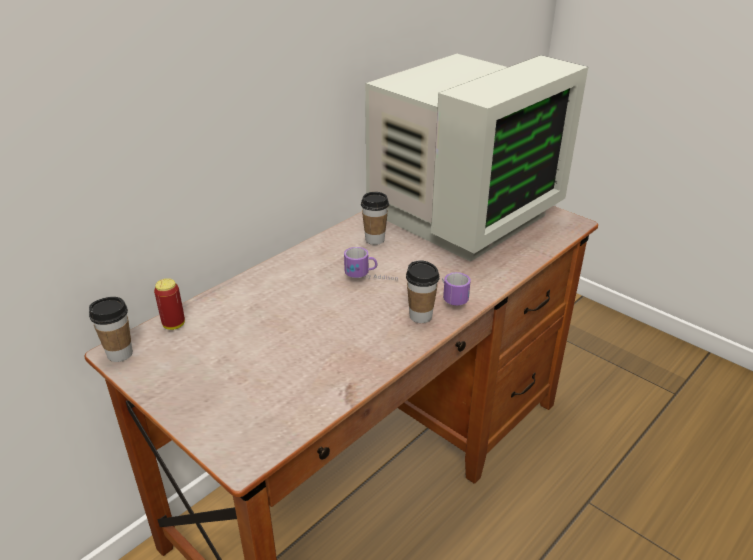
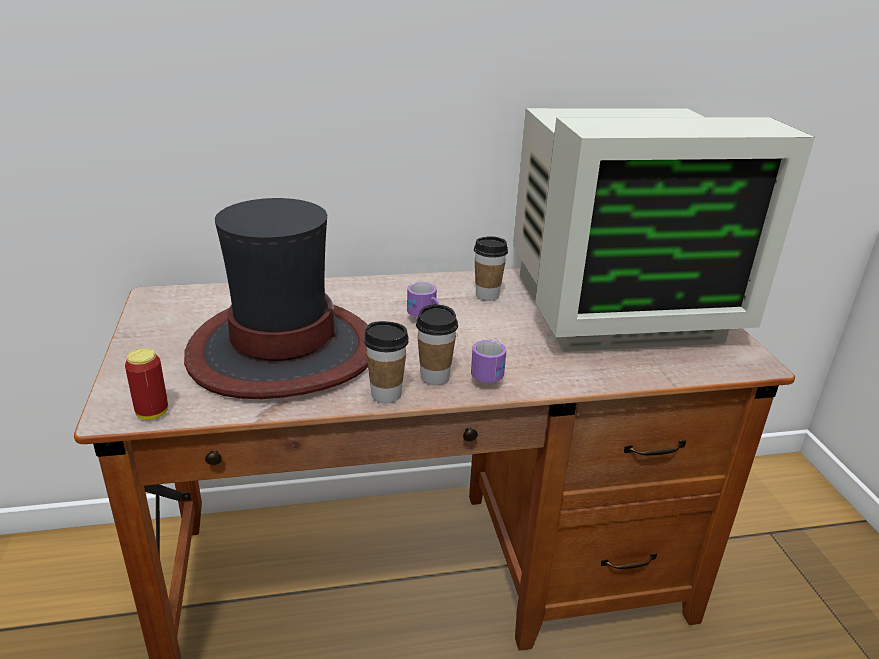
camera: 35 degrees right, 5 degrees down
cup [89,297,133,362] -> cup moved to [364,321,409,403]
can [154,278,185,330] -> can moved to [125,348,168,420]
none -> hat [184,198,368,399]

